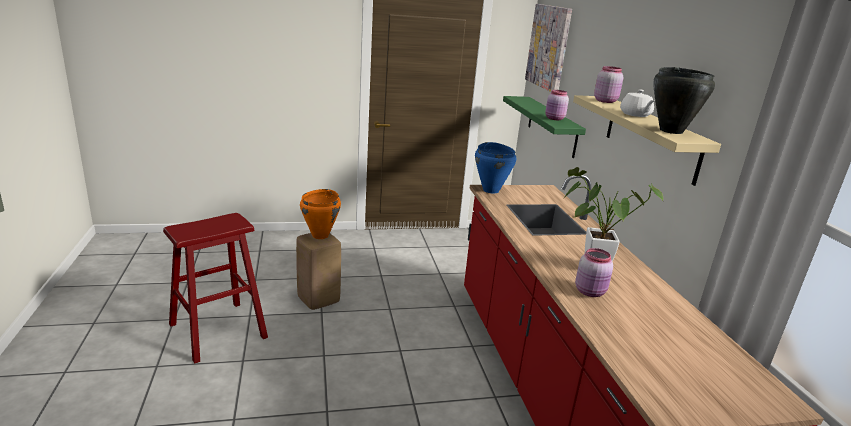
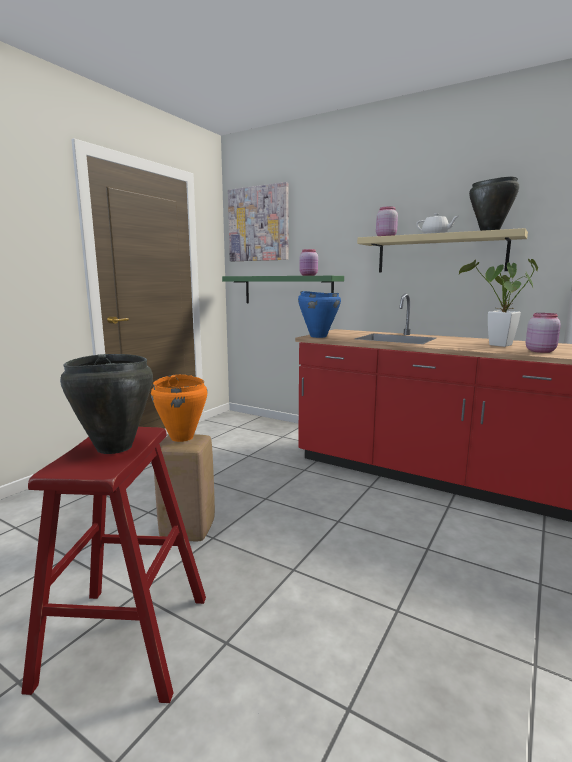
camera: 45 degrees left, 10 degrees down
none -> black cooking pot [60,354,153,454]

